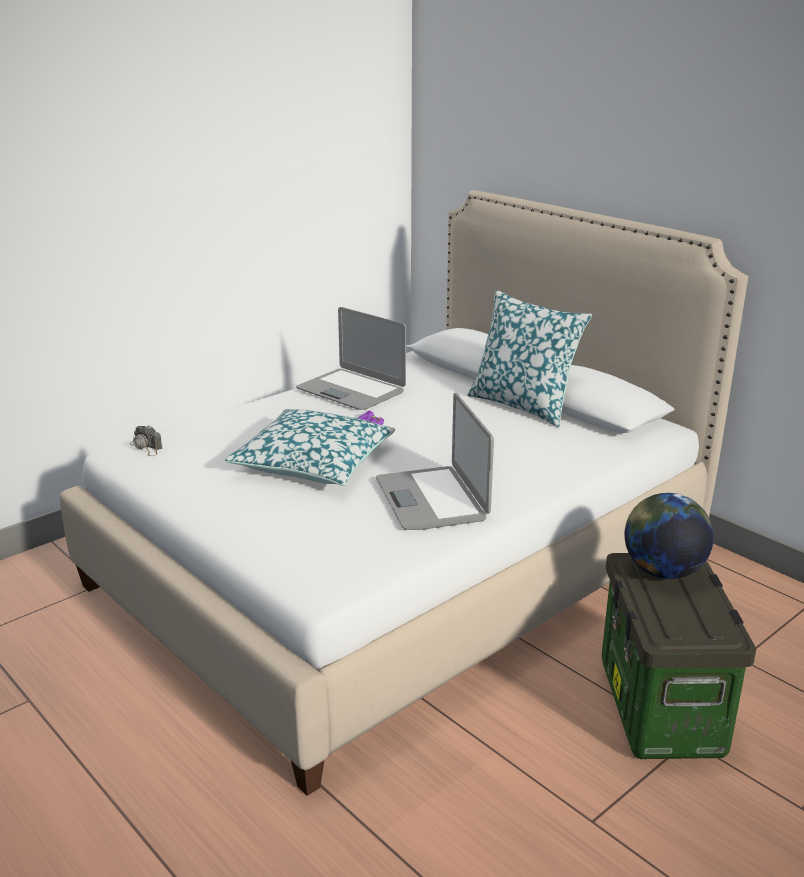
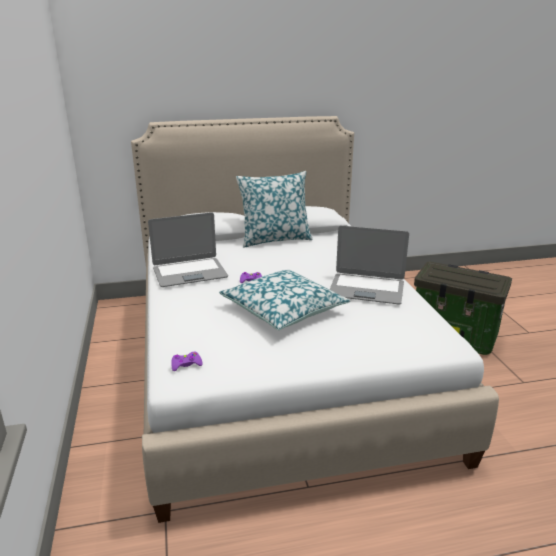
camera: 60 degrees left, 0 degrees up
camera [130,425,162,456] -> purple game controller [171,352,203,371]
globe [625,493,714,579] -> none

